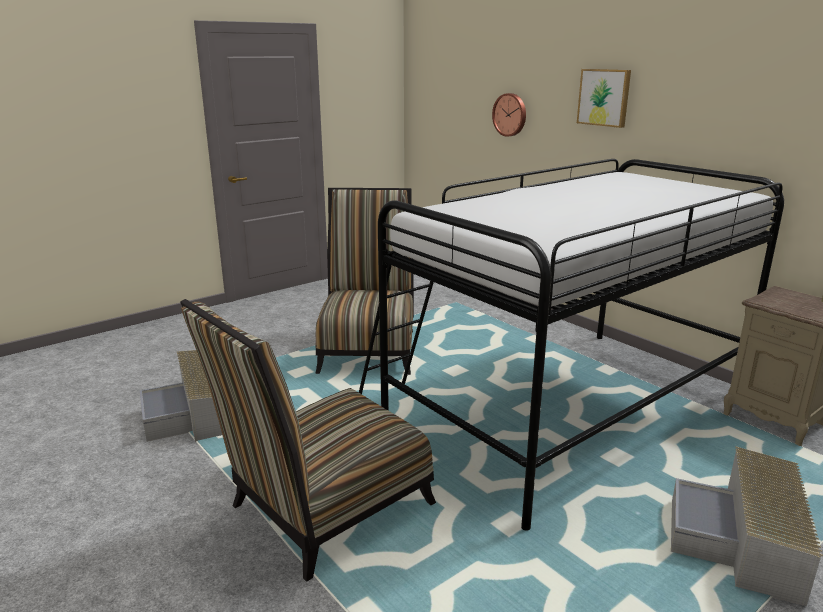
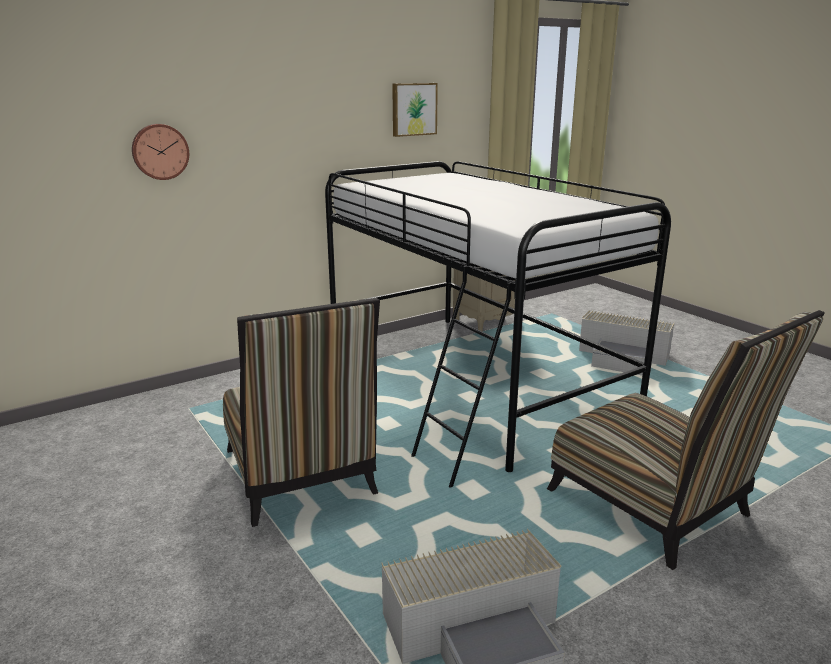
camera: 85 degrees left, 0 degrees up
chair [315,188,414,375] -> chair turned 120 degrees counterclockwise [223,298,380,527]
picture [577,69,631,128] -> picture moved to [392,83,438,137]

